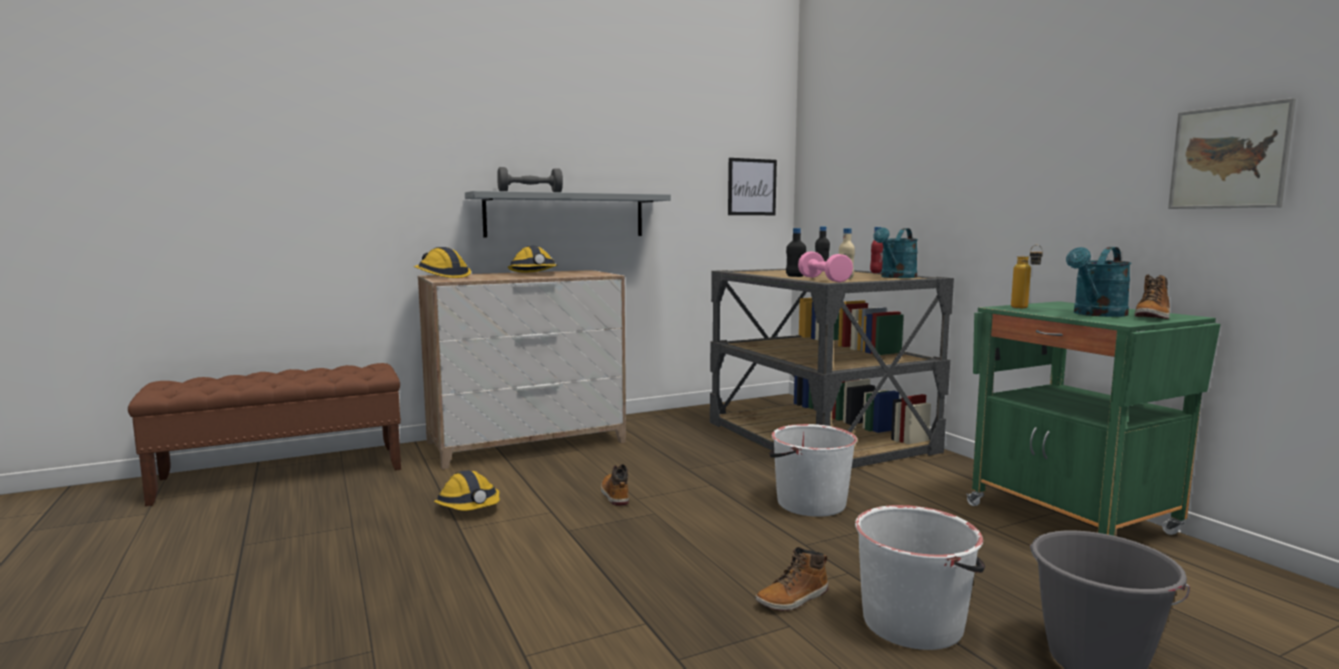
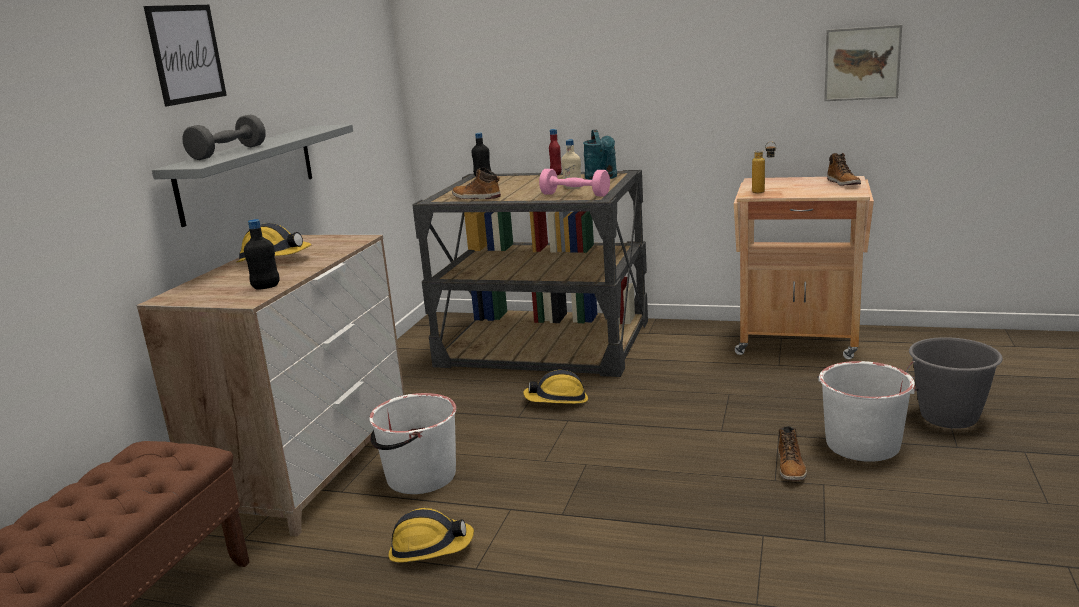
camera: 45 degrees left, 10 degrees up
hard hat [414,247,471,278] -> hard hat moved to [523,370,588,404]
boot [601,464,629,506] -> boot moved to [452,168,501,199]
picture [728,158,777,215] -> picture moved to [144,5,227,106]
white bucket [769,424,857,517] -> white bucket moved to [369,393,456,494]
black bottle [786,228,806,277] -> black bottle moved to [244,219,280,290]
green cart [966,301,1221,536] -> brown cart [734,176,874,359]
turquoise watering can [1066,247,1132,317] -> none

